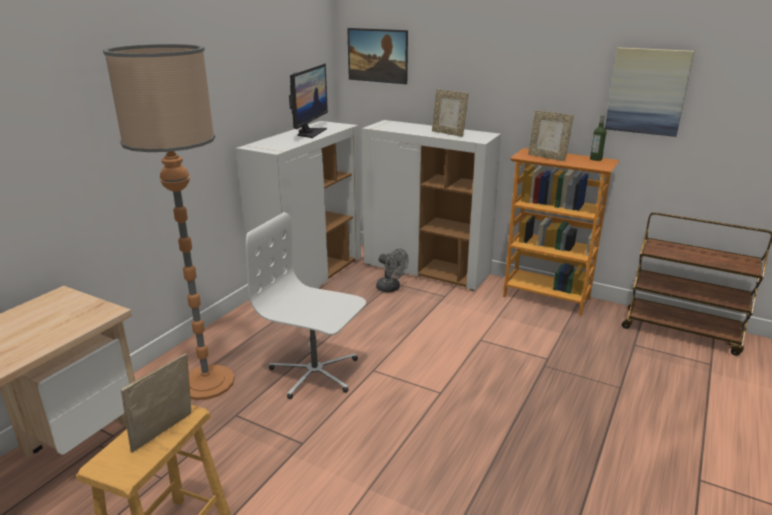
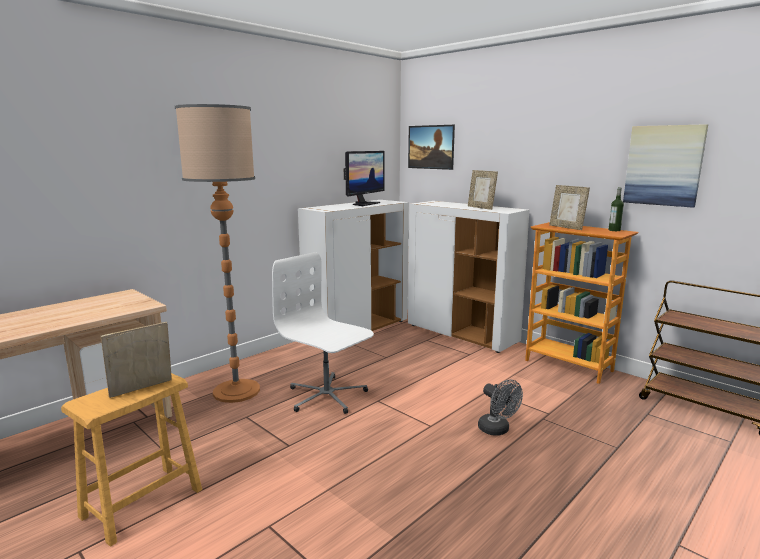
camera: 15 degrees right, 10 degrees down
grey fan [376,249,409,292] -> grey fan moved to [478,380,523,435]

